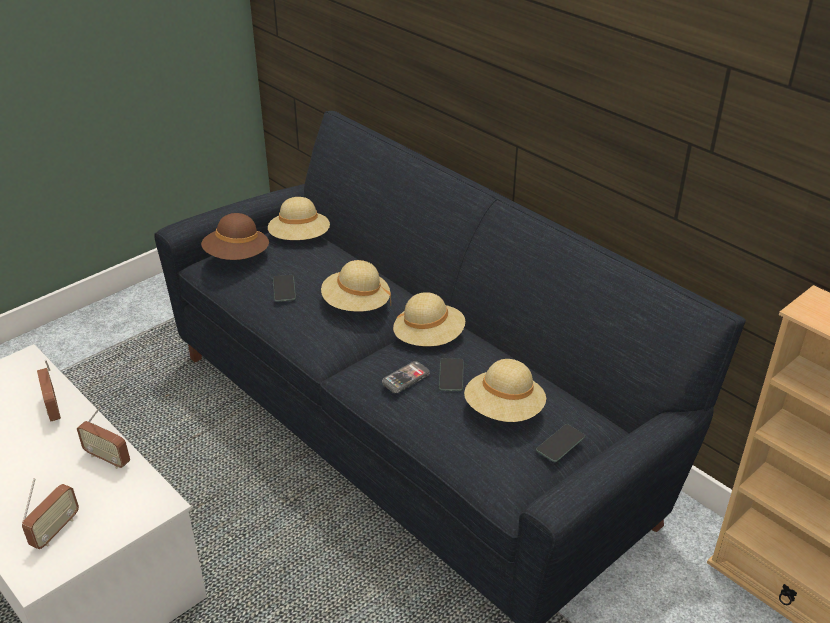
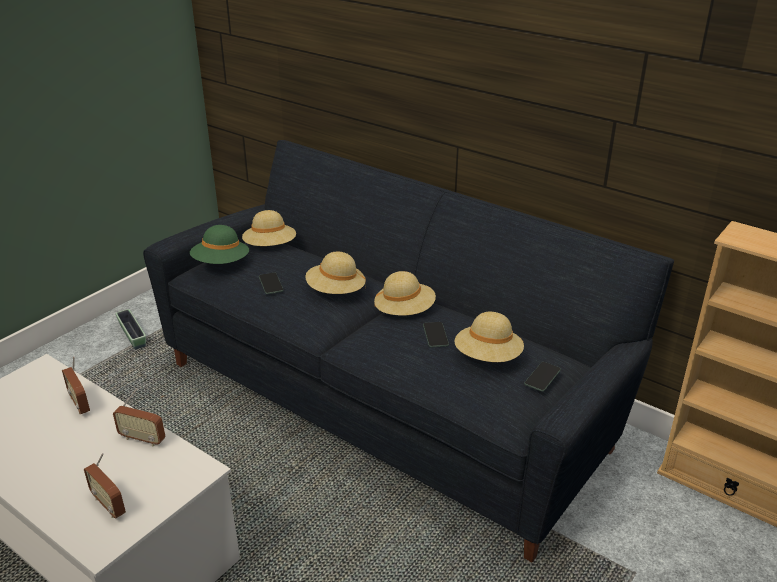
camera: 10 degrees left, 5 degrees down
radio [22,478,79,549] -> radio turned 120 degrees clockwise [84,453,126,518]
brown hat [201,213,269,260] -> green hat [190,225,249,264]
phone [382,361,429,393] -> none
none -> planter [115,309,146,349]

